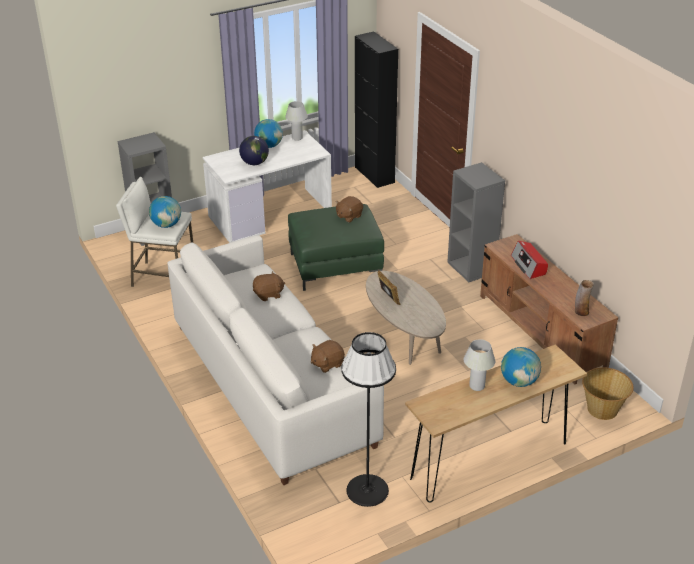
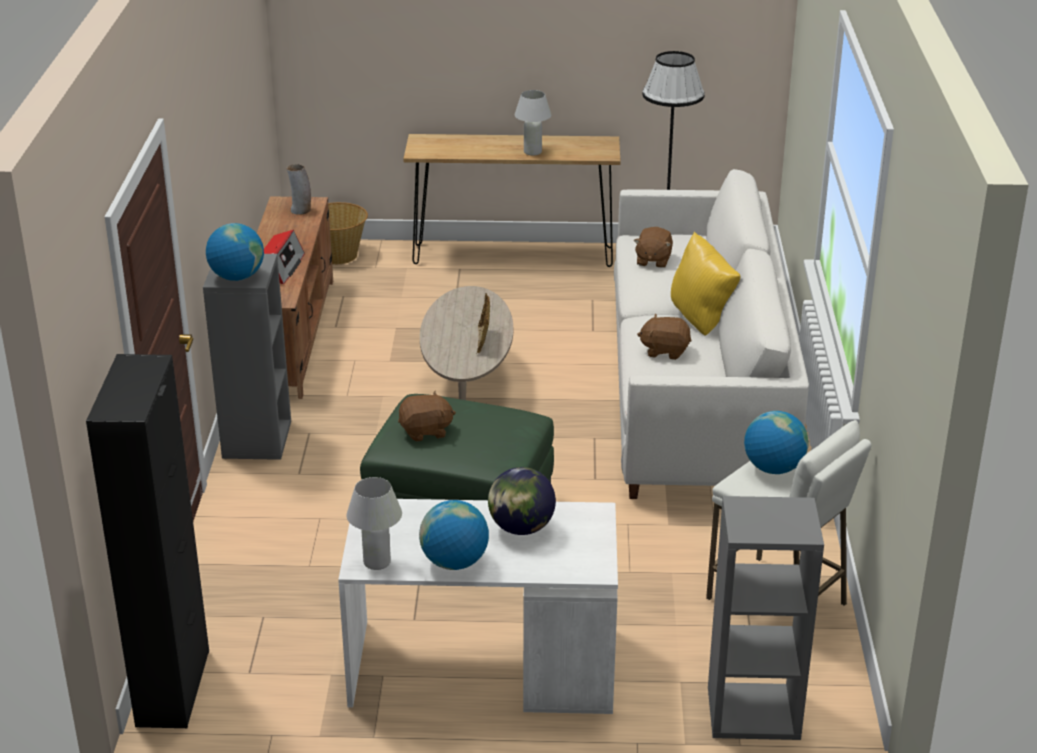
camera: 150 degrees left, 5 degrees down
brown plush toy [311,340,345,373] -> brown plush toy turned 105 degrees clockwise [634,227,673,268]
globe [501,347,541,387] -> globe moved to [206,223,264,281]
none -> yellow pillow [671,232,741,336]

